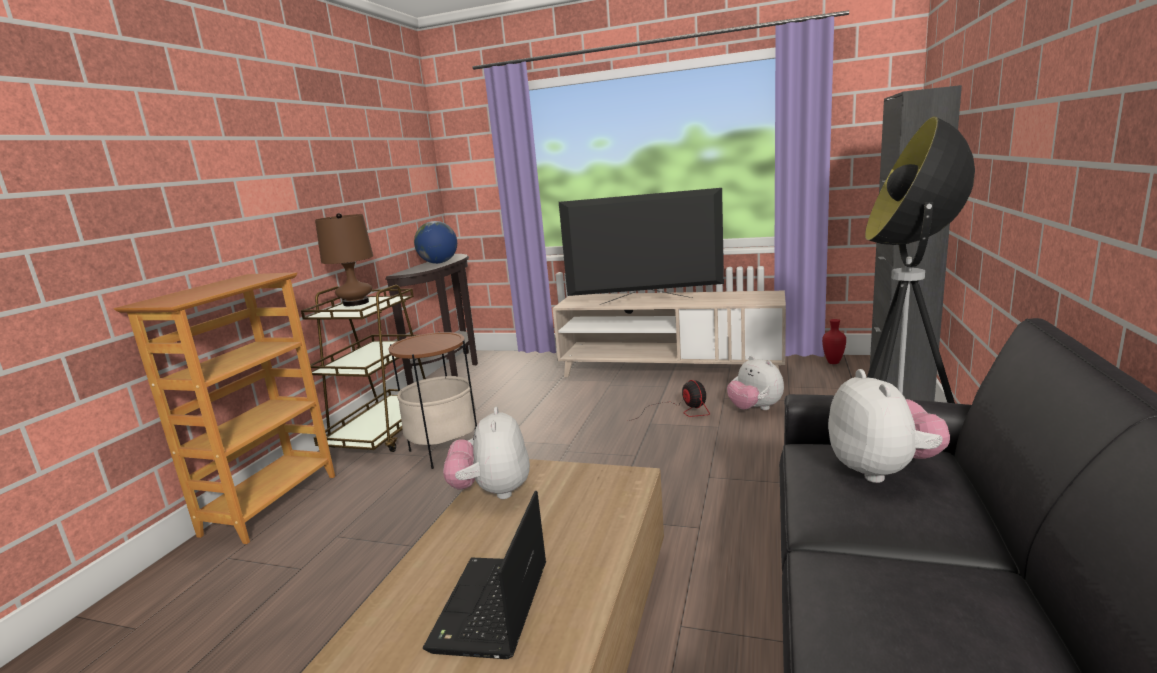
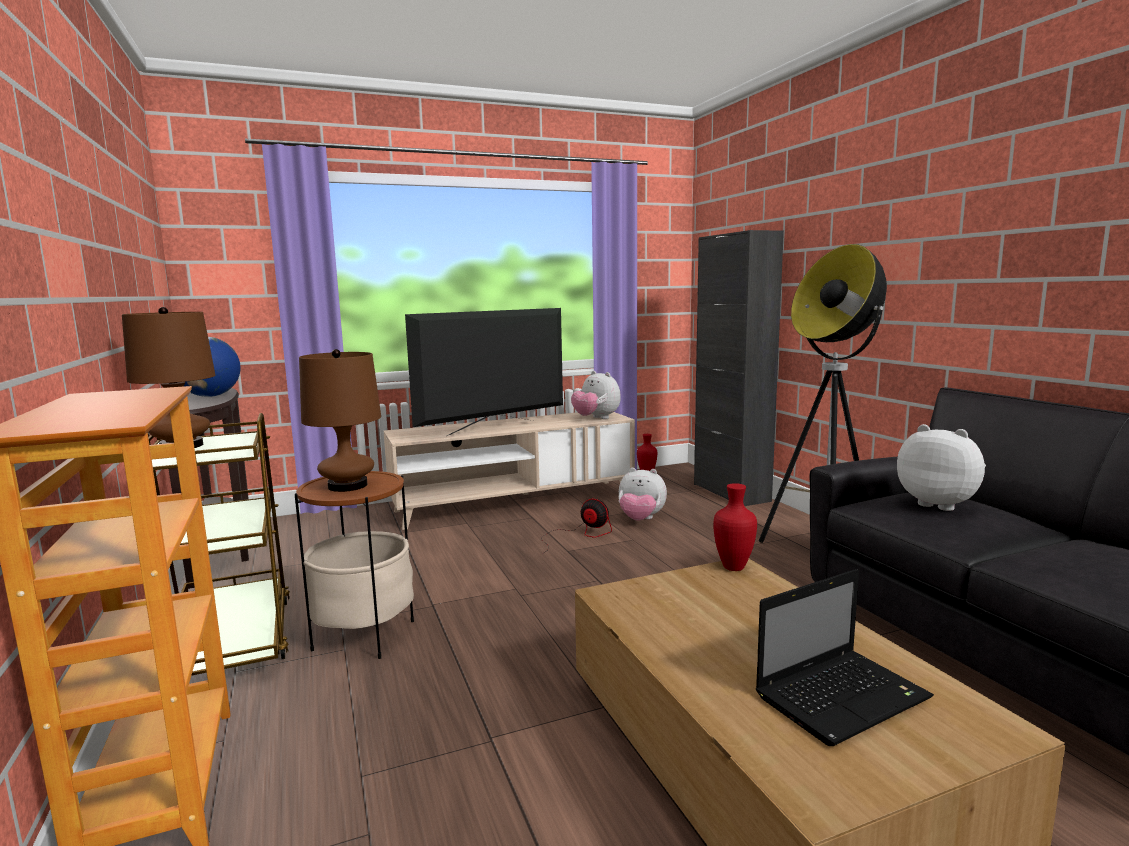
camera: 40 degrees left, 5 degrees down
laptop [423,491,546,659] -> laptop turned 90 degrees counterclockwise [755,569,934,746]
plush toy [443,407,530,499] -> plush toy moved to [571,371,621,419]
none -> brown table lamp [299,349,381,492]
none -> red vase [713,483,757,571]

